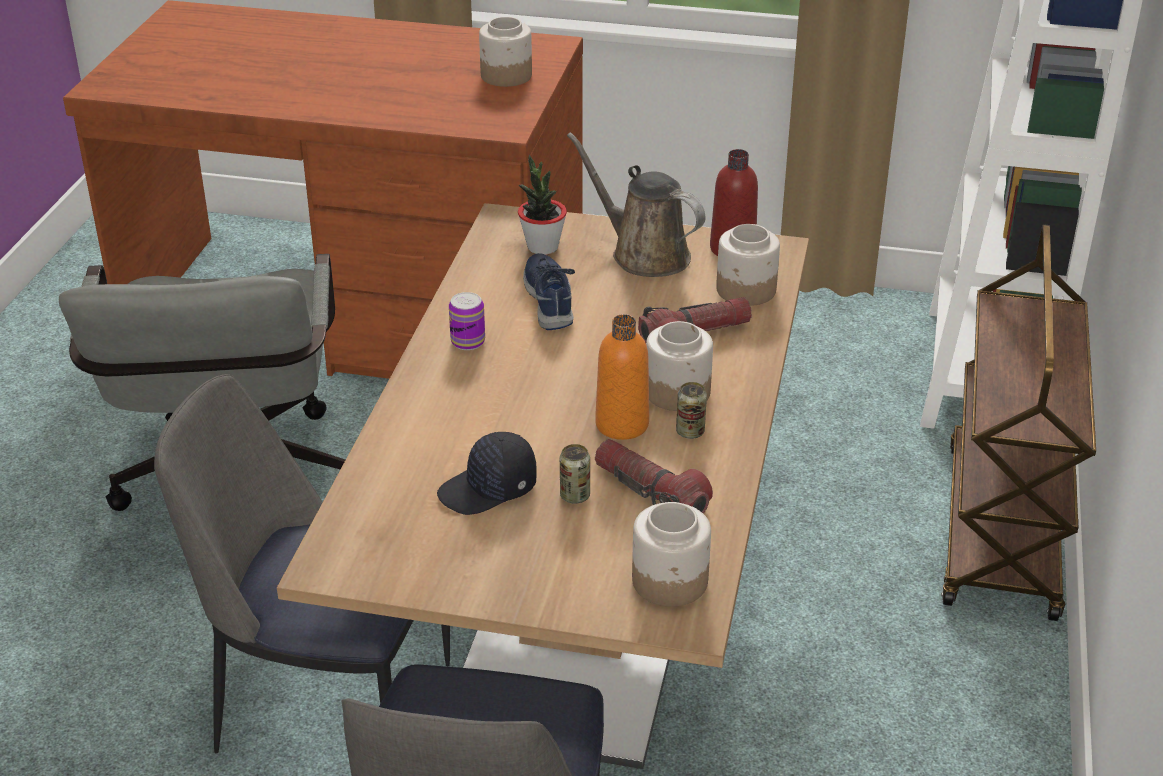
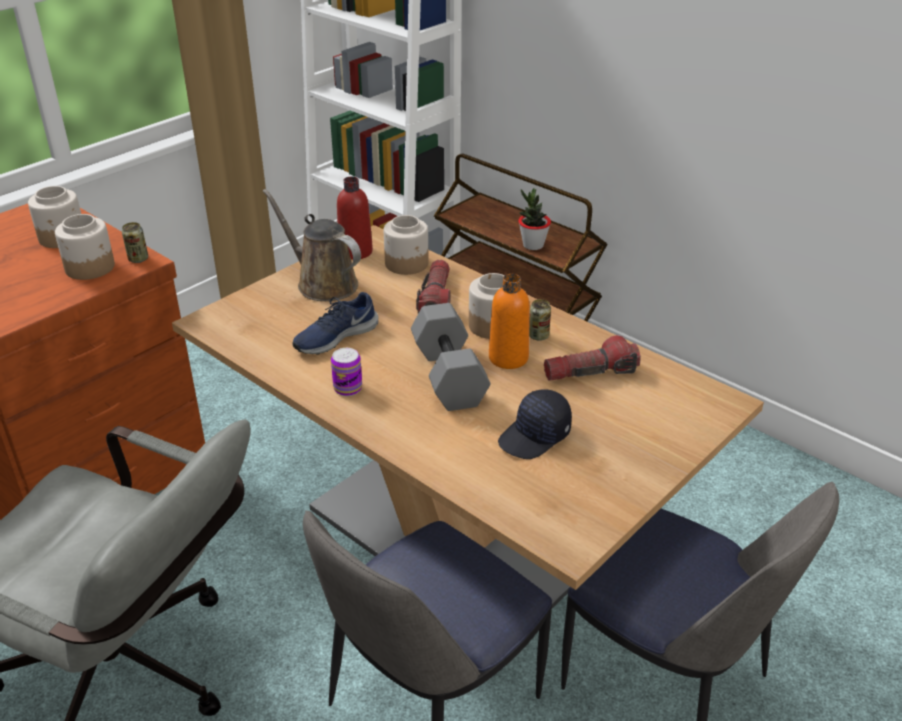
camera: 60 degrees left, 0 degrees up
black cap [437,432,537,515] -> black cap turned 45 degrees clockwise [498,390,572,459]
potted plant [518,155,567,255] -> potted plant moved to [518,188,551,250]
blue shoe [523,253,575,330] -> blue shoe turned 60 degrees counterclockwise [292,292,378,355]
can [560,444,590,503] -> can moved to [122,222,148,263]
brown watering can [567,132,705,277] -> brown watering can turned 60 degrees clockwise [262,189,361,301]
jar [632,502,711,607] -> jar moved to [55,214,115,280]
none -> grey dumbbell [411,303,491,411]

